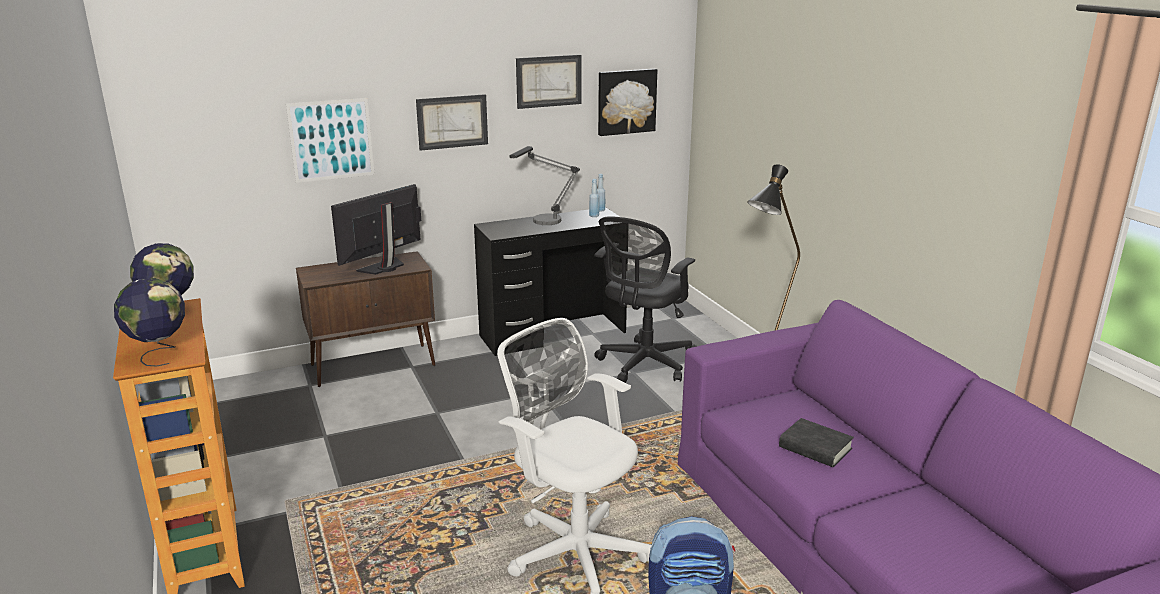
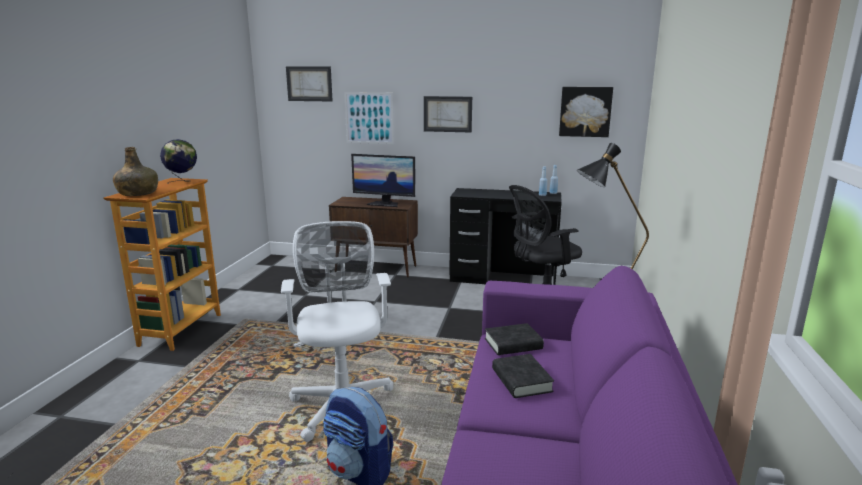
camera: 35 degrees right, 5 degrees down
globe [114,278,185,367] -> green bottle [113,147,158,196]
monitor [331,184,421,275] -> monitor turned 150 degrees counterclockwise [351,154,415,207]
table lamp [509,146,580,225] -> none
picture [516,55,582,109] -> picture moved to [286,66,333,101]
none -> black book [485,323,544,355]

